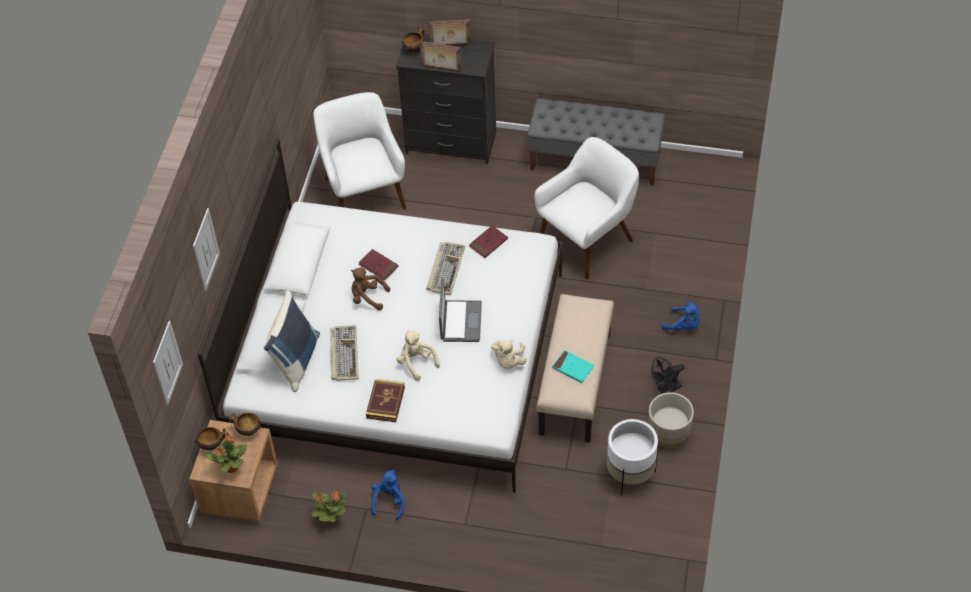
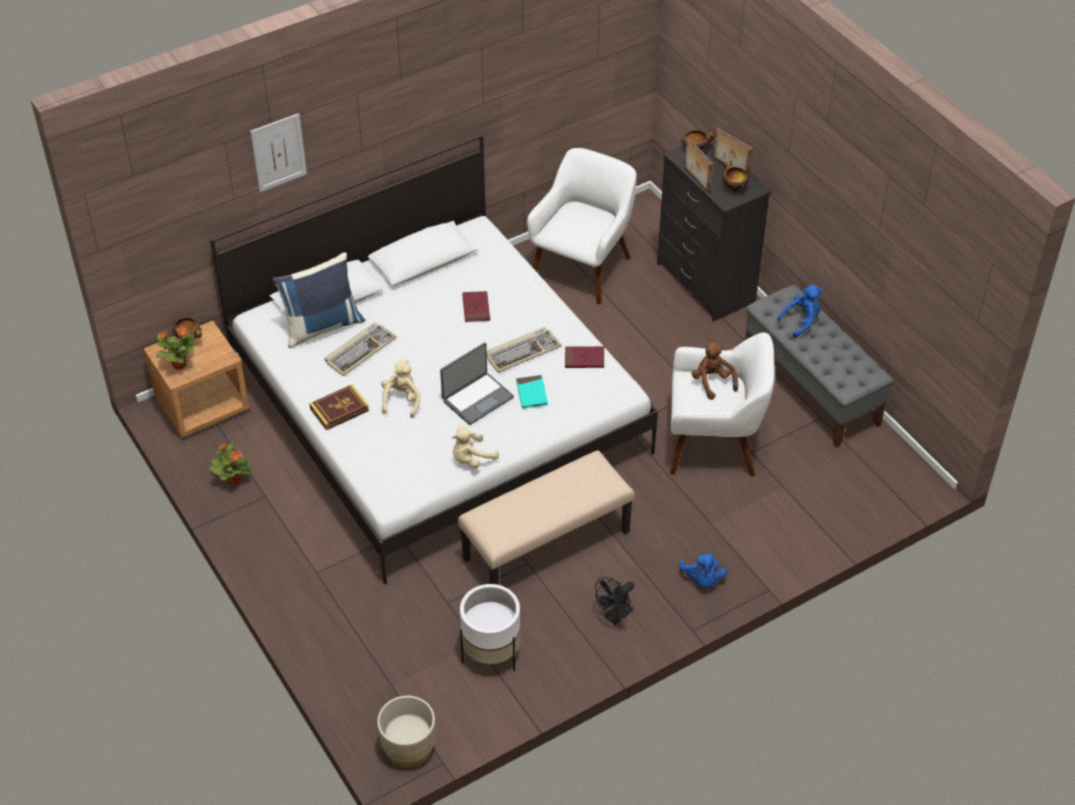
camera: 45 degrees right, 5 degrees down
picture [153,321,183,405] -> none
bowl [229,413,262,436] -> bowl moved to [722,161,749,192]
brown plush toy [351,267,390,310] -> brown plush toy moved to [691,342,738,400]
blue plush toy [371,470,405,520] -> blue plush toy moved to [777,285,823,338]
turquoise book [552,350,594,383] -> turquoise book moved to [516,375,548,409]
beige planter [648,392,694,448] -> beige planter moved to [377,696,435,768]
black fan [651,357,685,394] -> black fan turned 60 degrees counterclockwise [595,577,635,624]

